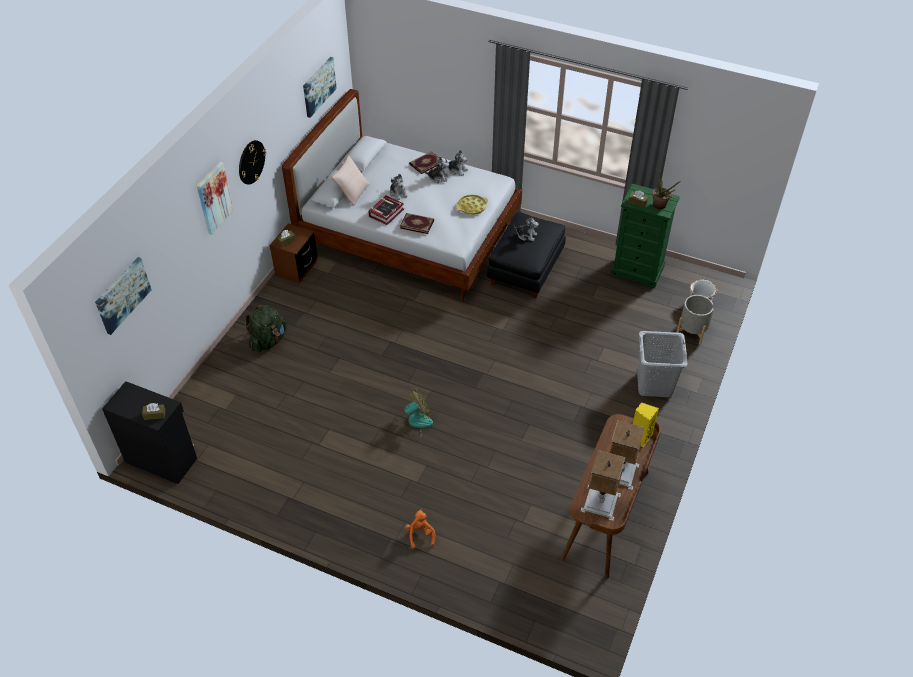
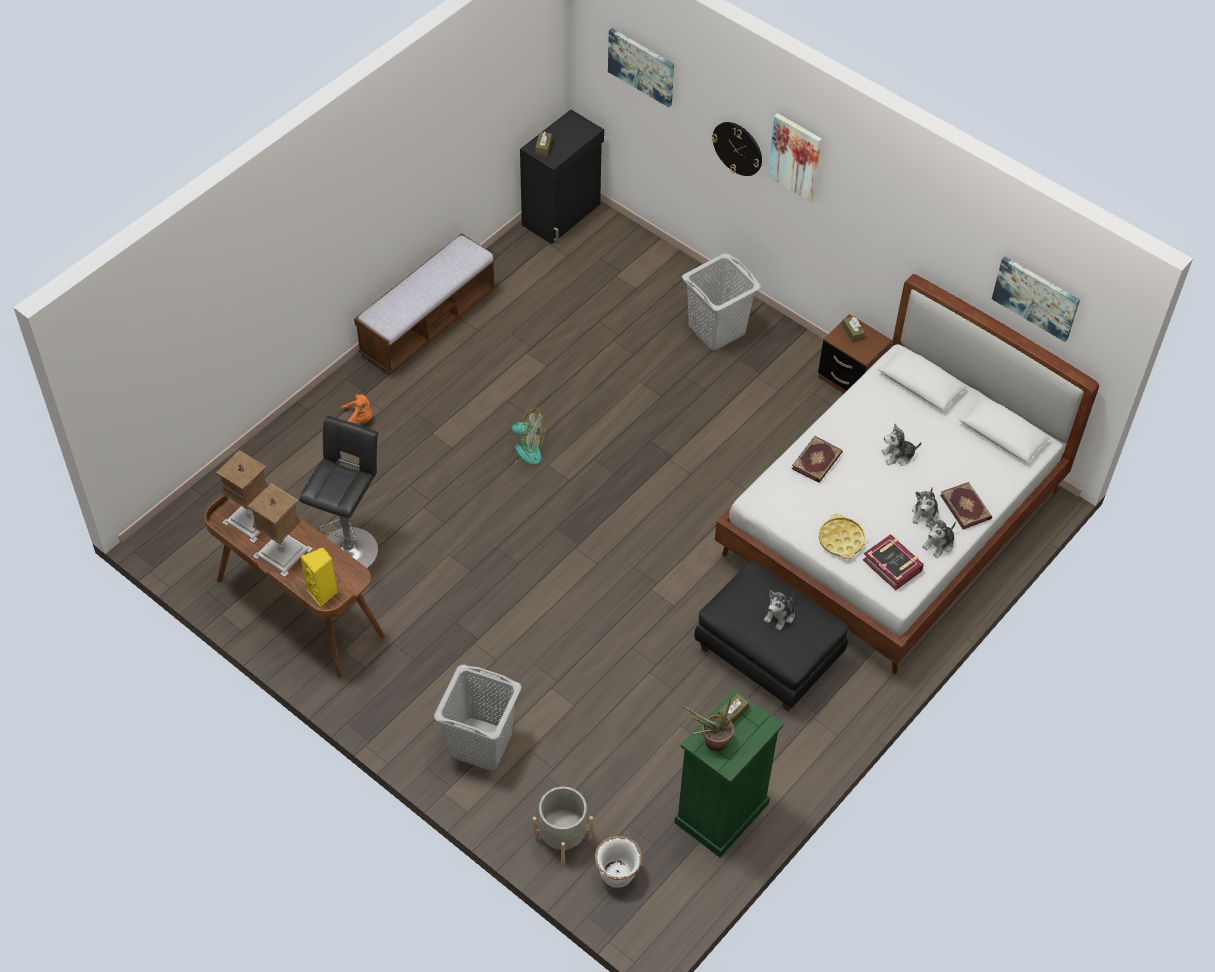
camera: 105 degrees right, 5 degrees up
wall clock [239,140,266,185] -> wall clock moved to [712,122,762,176]
green backpack [245,305,287,352] -> grey laundry basket [682,253,761,350]
beige pillow [332,155,370,206] -> none
book [368,196,404,225] -> book moved to [863,534,924,590]
fan [397,388,433,440] -> fan turned 60 degrees counterclockwise [498,407,545,469]
none -> black stool [299,416,378,568]
none -> bench [354,233,496,374]

